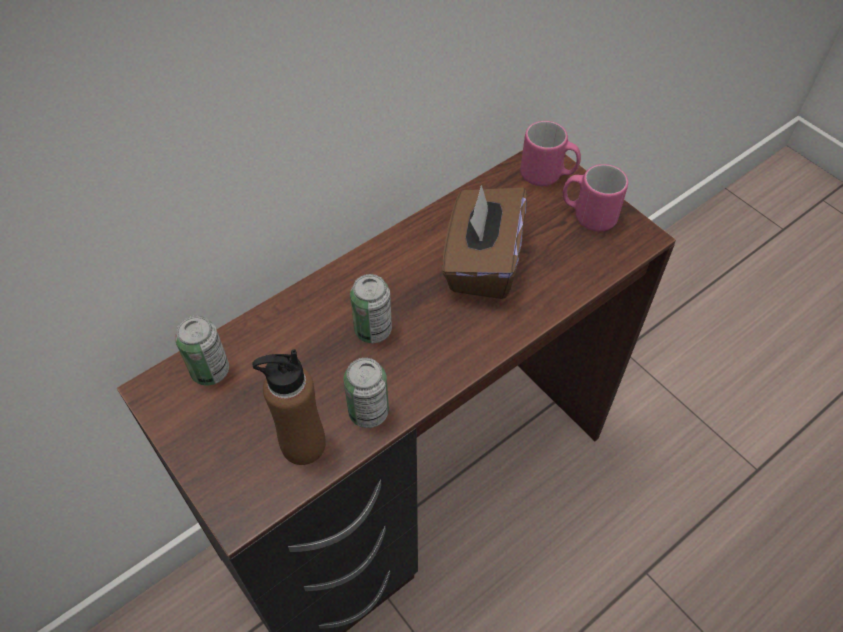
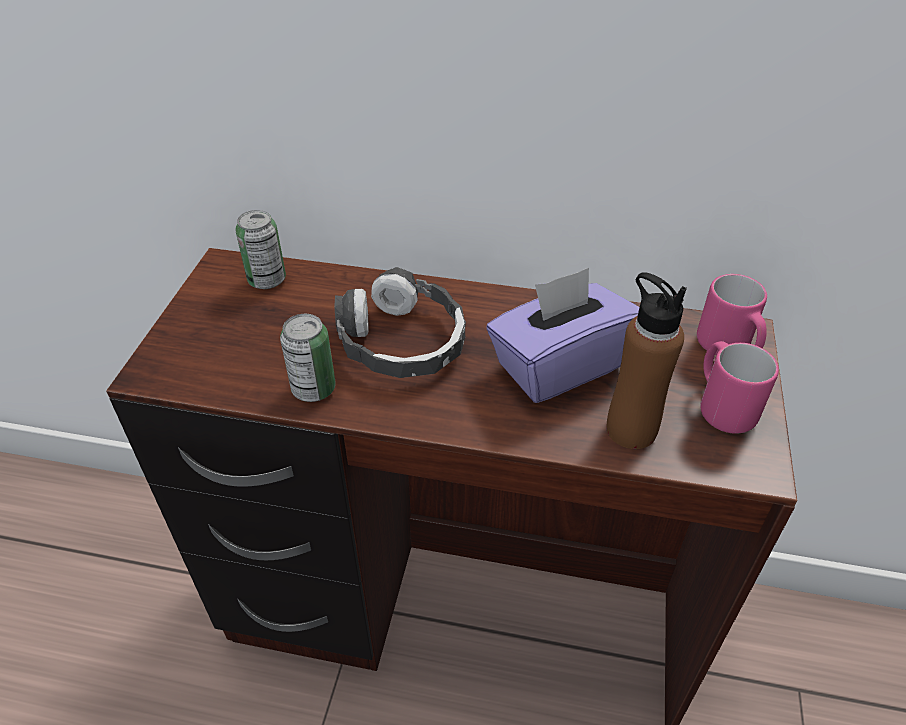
camera: 50 degrees right, 10 degrees down
brown bottle [252,349,326,465] -> brown bottle moved to [606,272,687,449]
can [350,274,392,343] -> headphones [334,267,466,378]
brown tissue box [442,185,527,299] -> purple tissue box [487,268,639,403]

